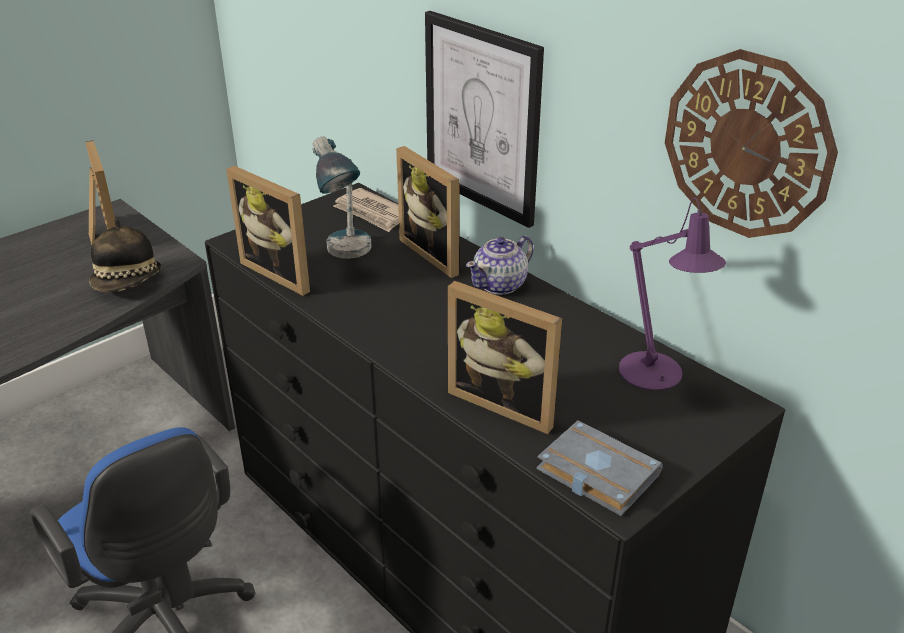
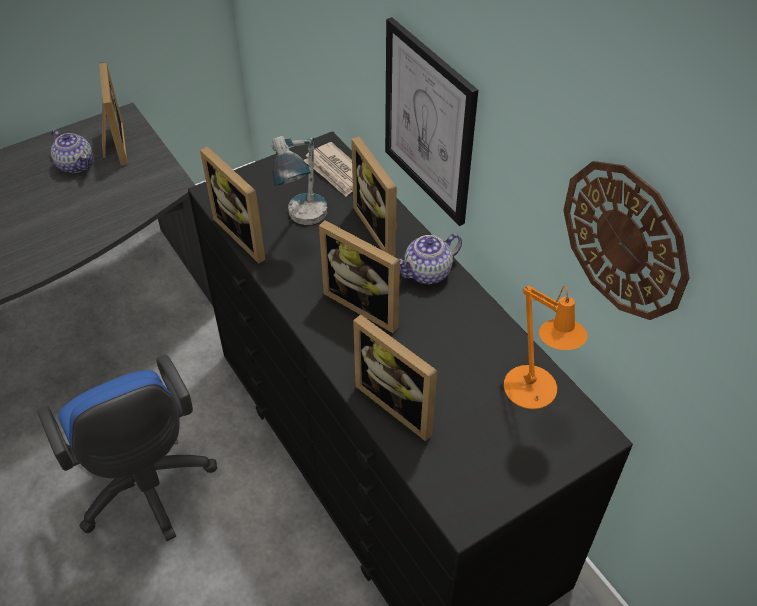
camera: 10 degrees right, 15 degrees up
hat [89,219,162,292] -> none
grey book [537,420,663,516] -> none
purple table lamp [619,198,726,390] -> orange table lamp [504,286,587,409]
none -> teapot [51,130,93,173]
none -> picture frame [319,220,400,333]

